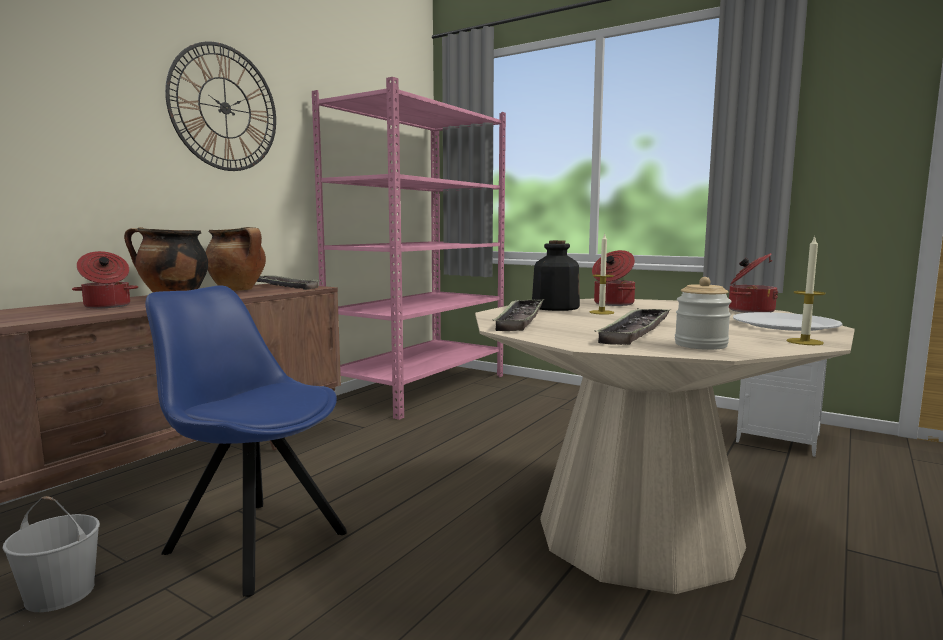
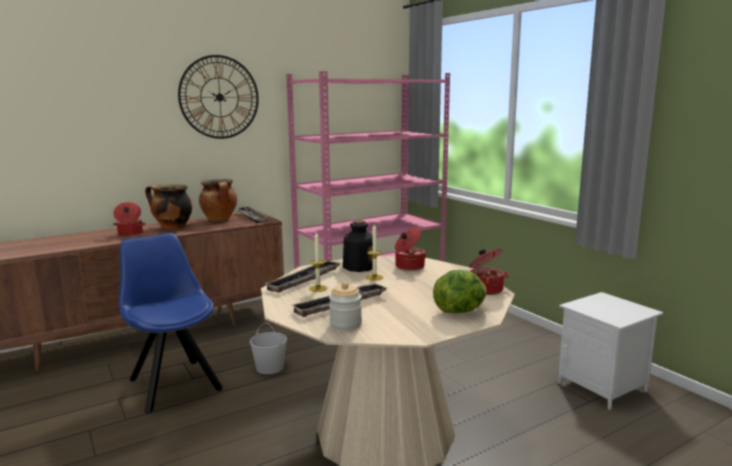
camera: 25 degrees right, 5 degrees up
white bucket [3,496,100,612] -> white bucket moved to [250,322,287,374]
white plate [733,312,843,331] -> lettuce [433,270,487,313]
candle [787,236,826,345] -> candle moved to [309,232,327,292]

